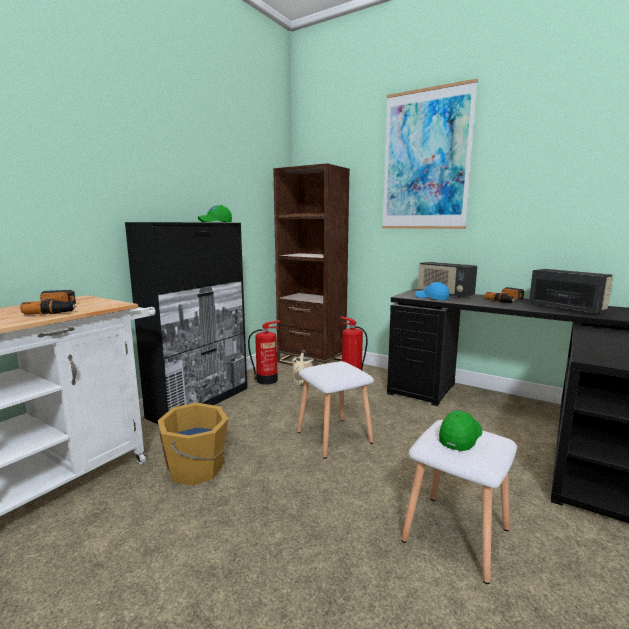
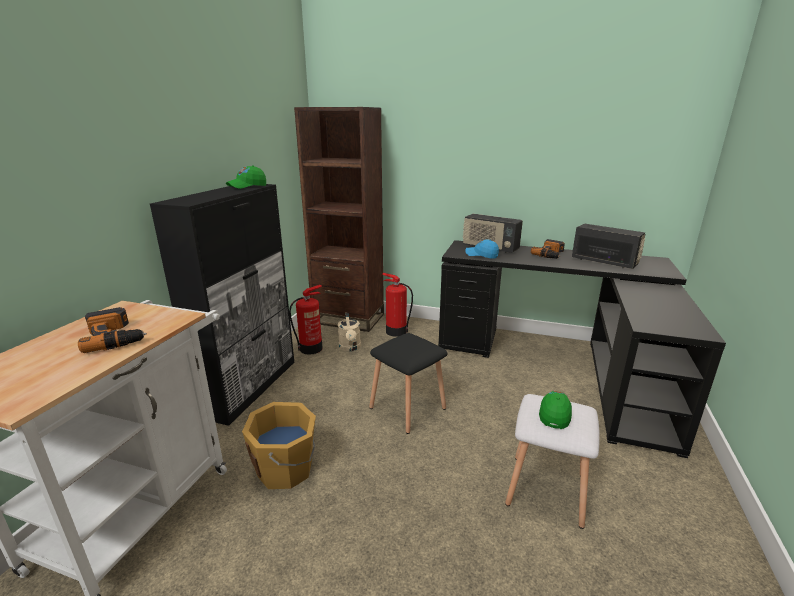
camera: 15 degrees left, 10 degrees up
white stool [297,361,374,459] -> black stool [369,333,447,434]
picture [382,79,478,229] -> none

